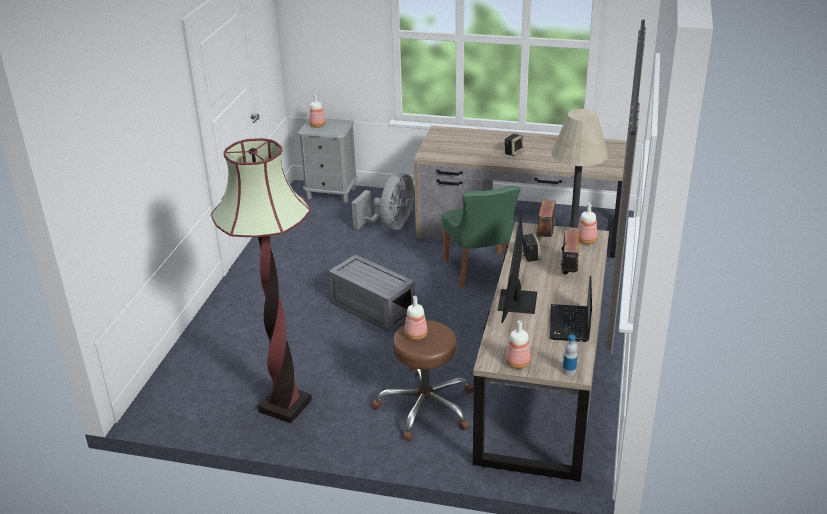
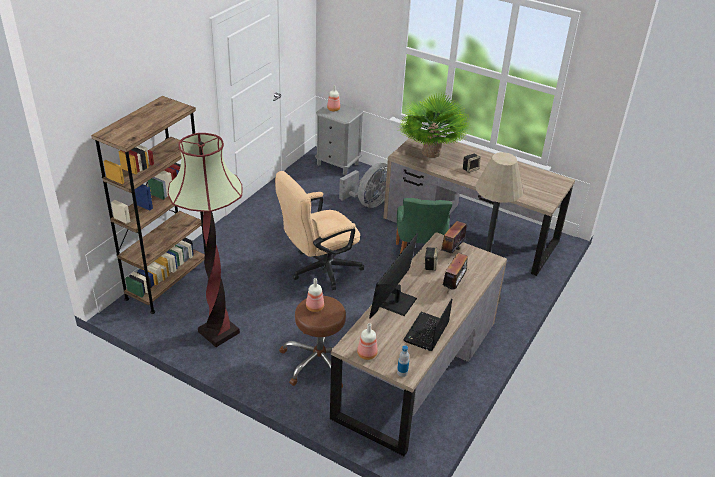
camera: 15 degrees right, 5 degrees up
grey storage box [328,254,415,332] -> beige office chair [275,171,364,290]
bottle [577,203,598,244] -> none
none -> brown bookcase [91,96,206,314]
none -> potted plant [398,93,469,158]

